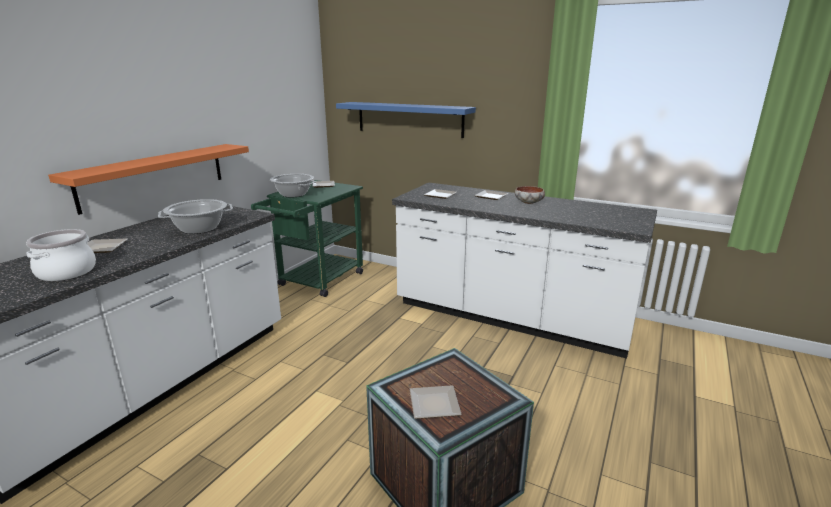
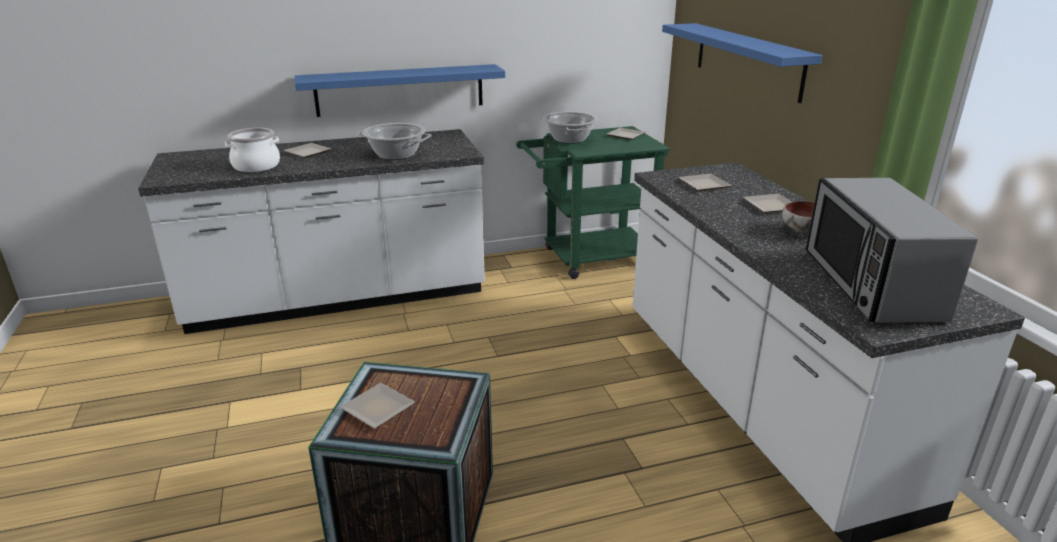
camera: 45 degrees right, 5 degrees up
orange shelf [48,144,249,215] -> blue shelf [295,64,505,117]
none -> microwave [806,178,978,323]

